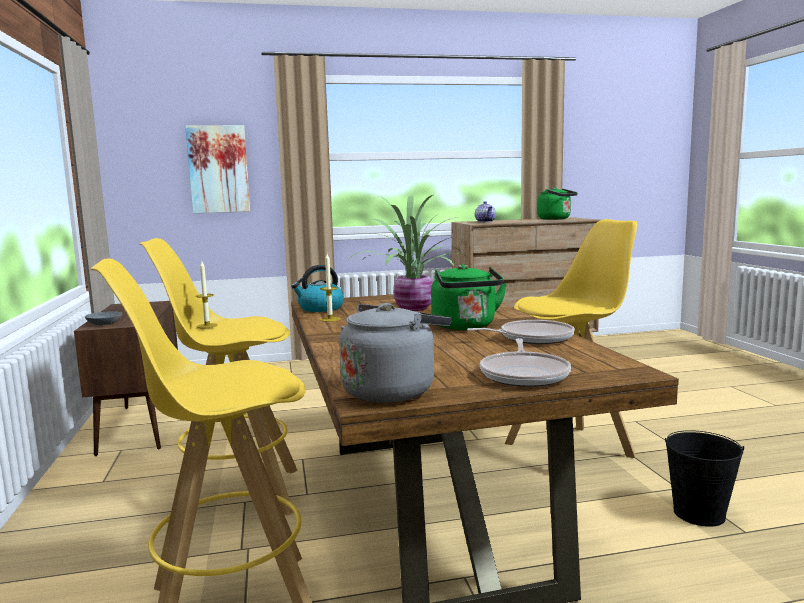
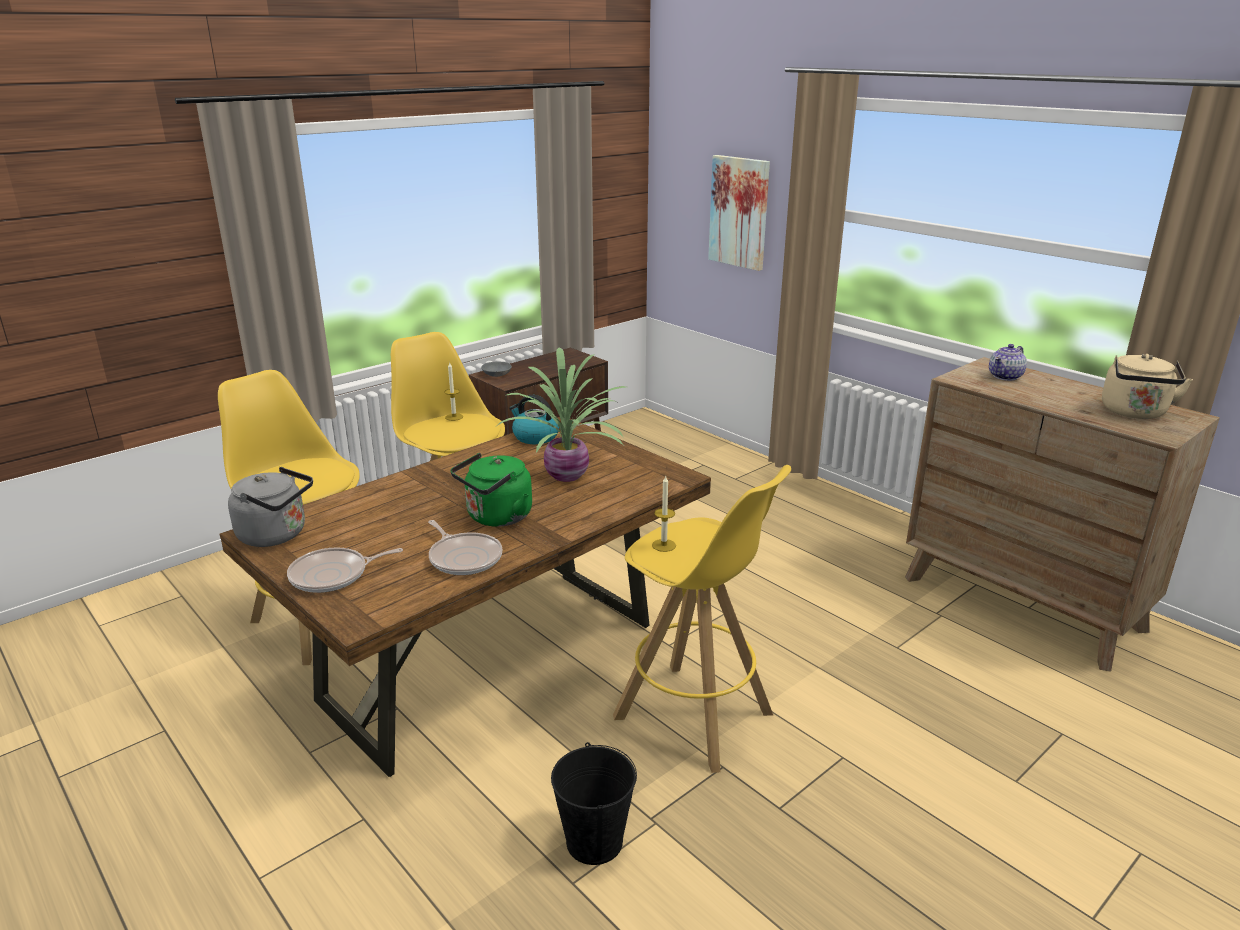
camera: 60 degrees right, 15 degrees up
candle [320,254,341,322] -> candle moved to [652,476,676,552]
green kettle [537,187,578,220] -> beige kettle [1102,354,1193,419]

